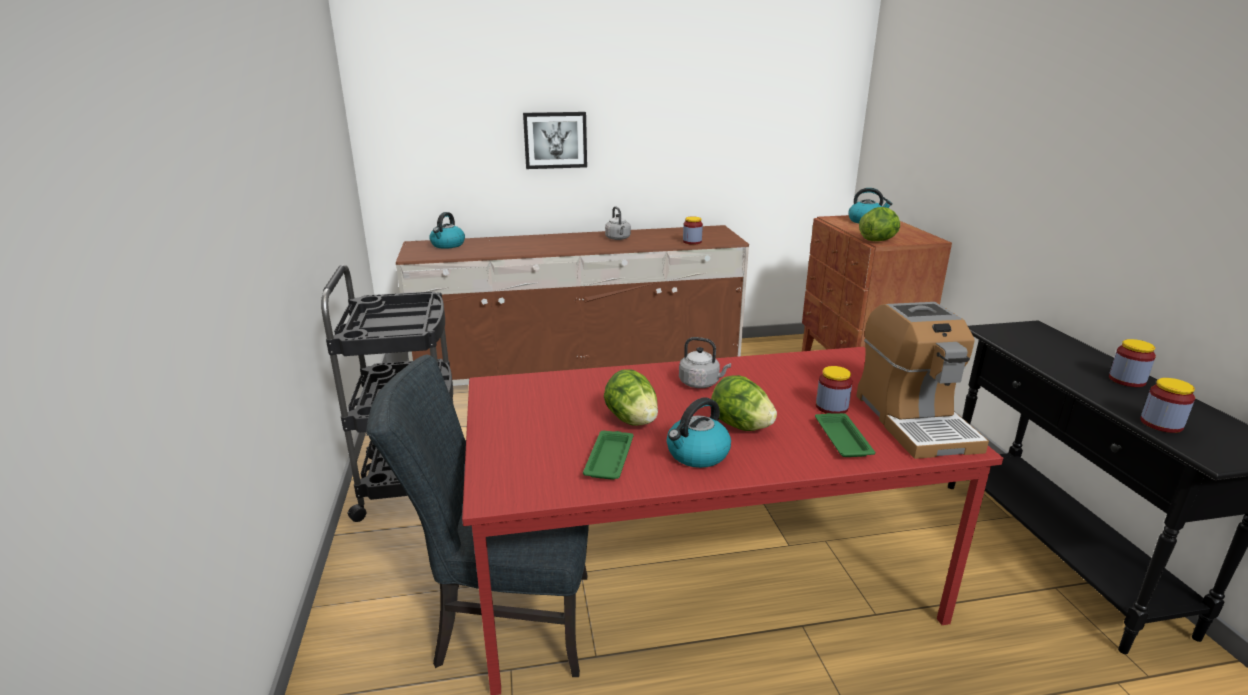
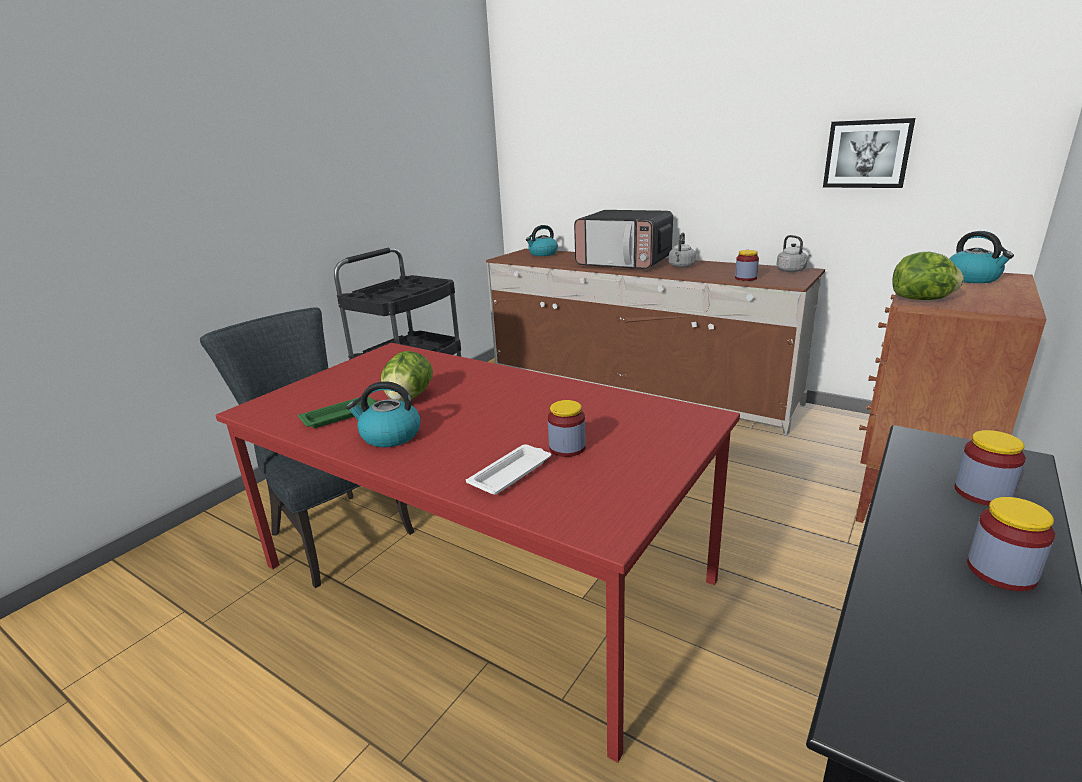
camera: 45 degrees right, 0 degrees up
picture [523,112,587,169] -> picture moved to [823,118,915,188]
grey kettle [679,337,731,388] -> grey kettle moved to [777,235,811,272]
lettuce [711,375,777,431] -> none
green tray [815,413,876,457] -> white tray [466,444,551,495]
coffee machine [856,302,989,459] -> none
jar [1140,378,1195,433] -> jar moved to [954,430,1026,506]
none -> microwave [574,210,673,269]

